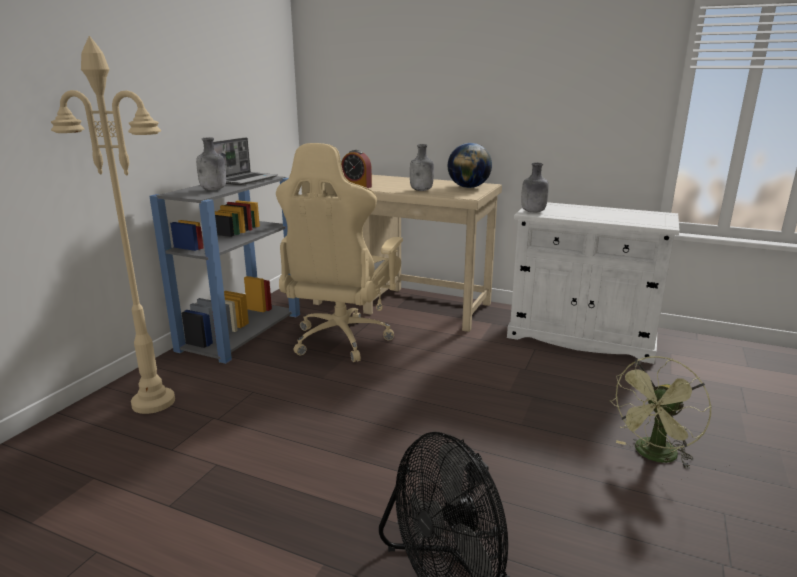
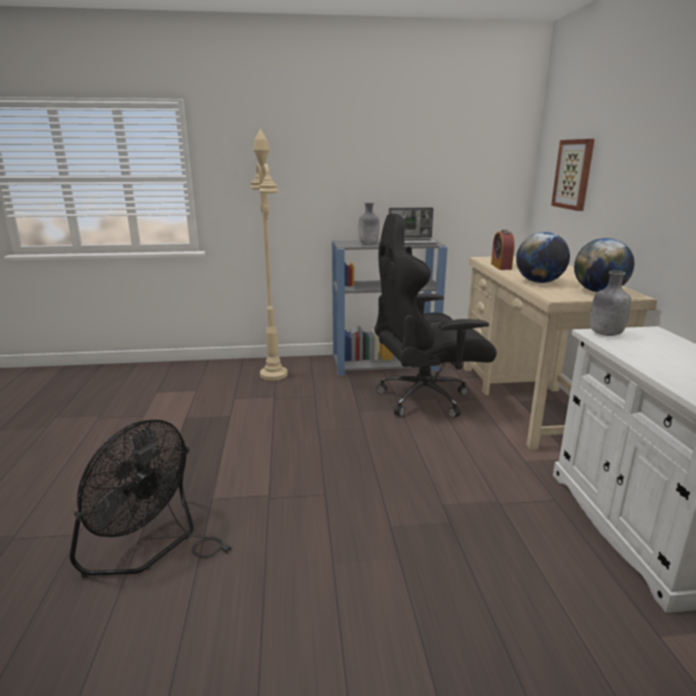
camera: 60 degrees right, 0 degrees up
beige office chair [276,143,403,362] -> black office chair [374,213,497,418]
grey bottle [410,144,434,191] -> globe [516,232,570,283]
green fan [610,356,712,469] -> none
none -> picture [551,139,595,211]

